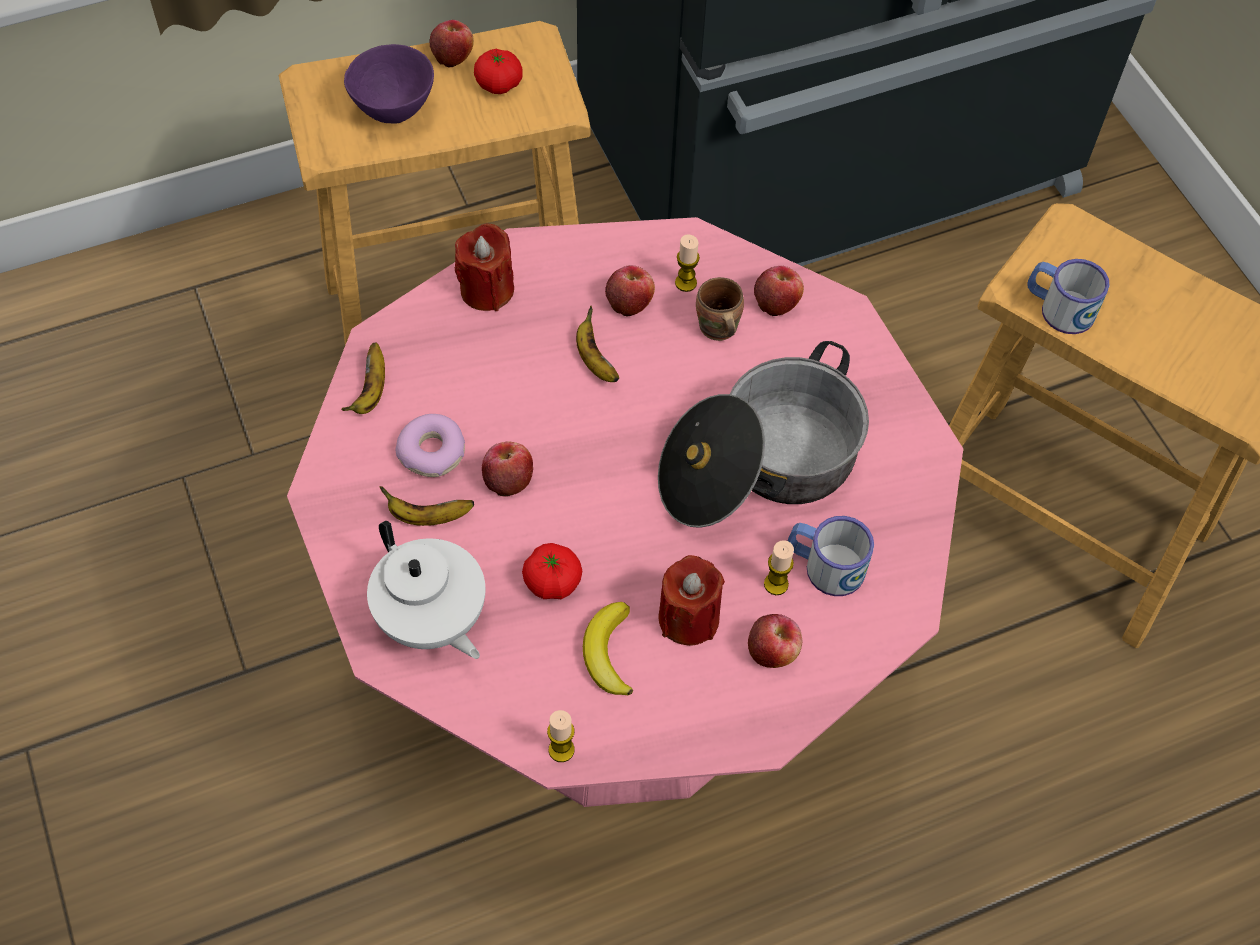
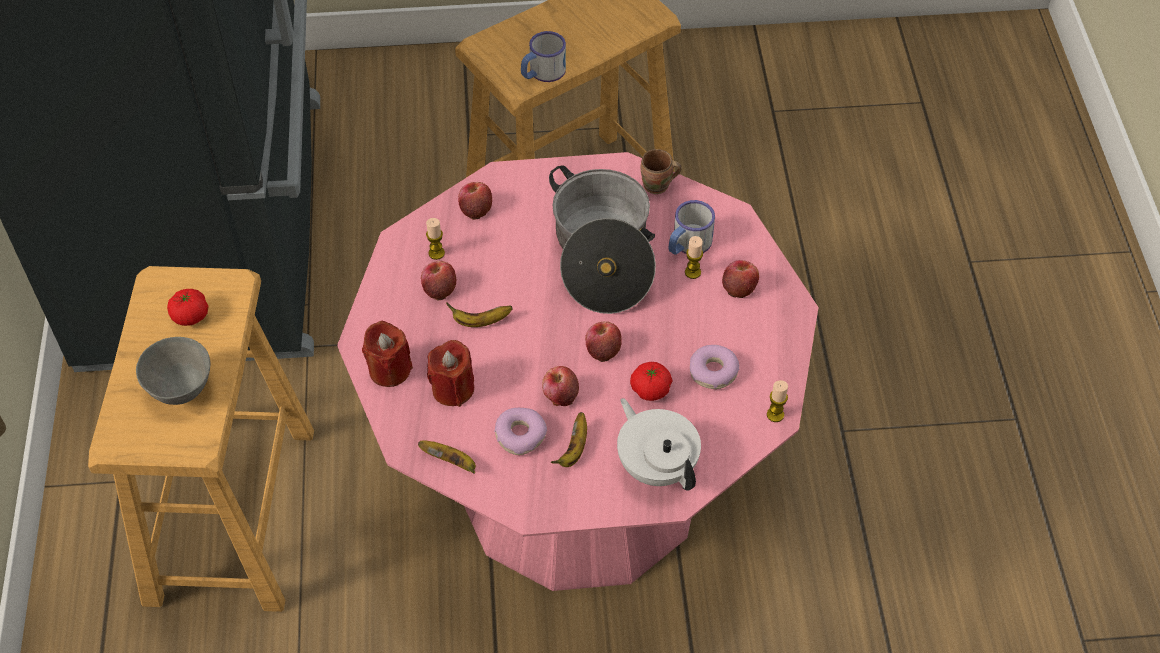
camera: 70 degrees left, 5 degrees down
purple bowl [344,44,434,123] -> grey bowl [136,337,210,405]
white teapot [367,521,485,659] -> white teapot turned 105 degrees counterclockwise [617,398,701,491]
apple [429,20,474,67] -> apple moved to [585,321,622,362]
banana [583,602,633,696] -> donut [690,345,739,389]
red candle [658,555,725,646] -> red candle moved to [427,340,474,407]
brown mug [696,277,744,341] -> brown mug moved to [640,149,681,194]

